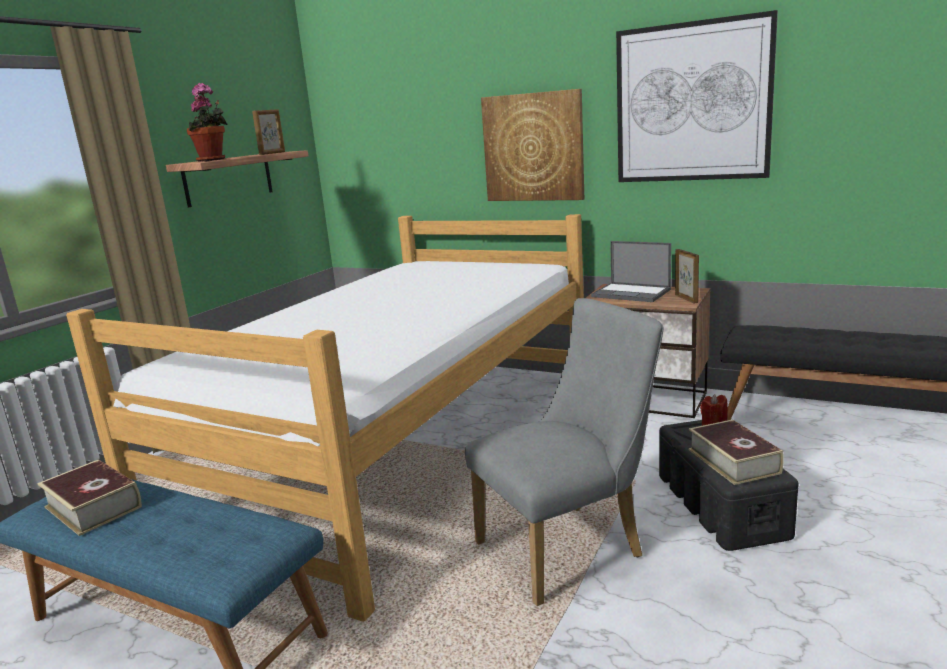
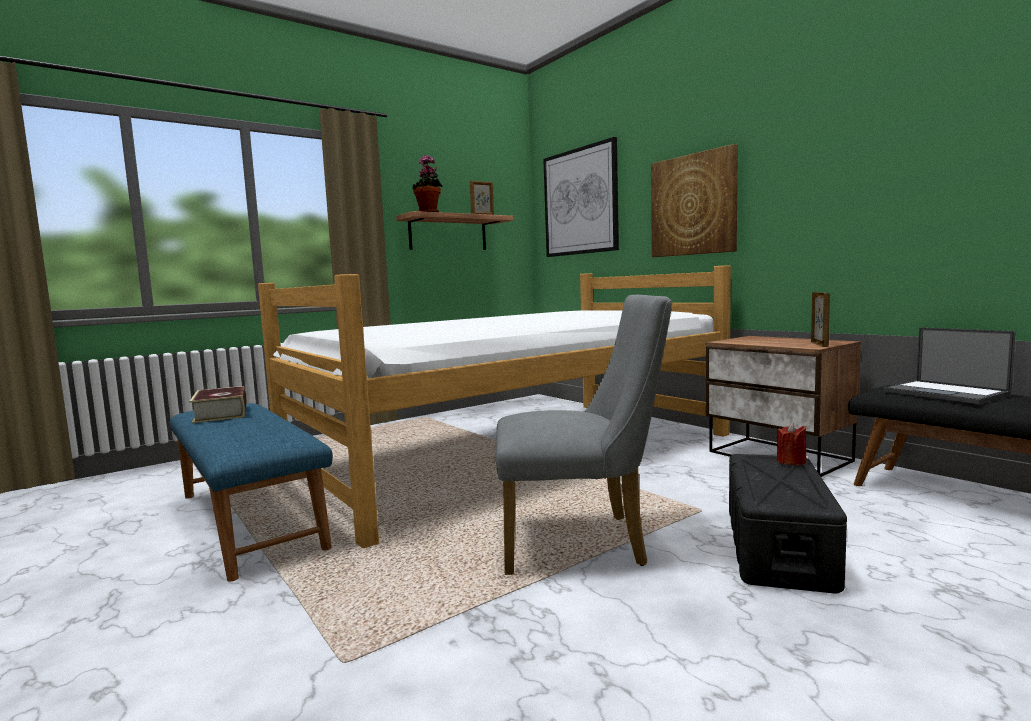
camera: 25 degrees right, 10 degrees down
laptop [591,241,671,302] -> laptop moved to [883,327,1016,404]
picture [616,10,778,182] -> picture moved to [543,137,619,257]
book [688,419,784,485] -> none

